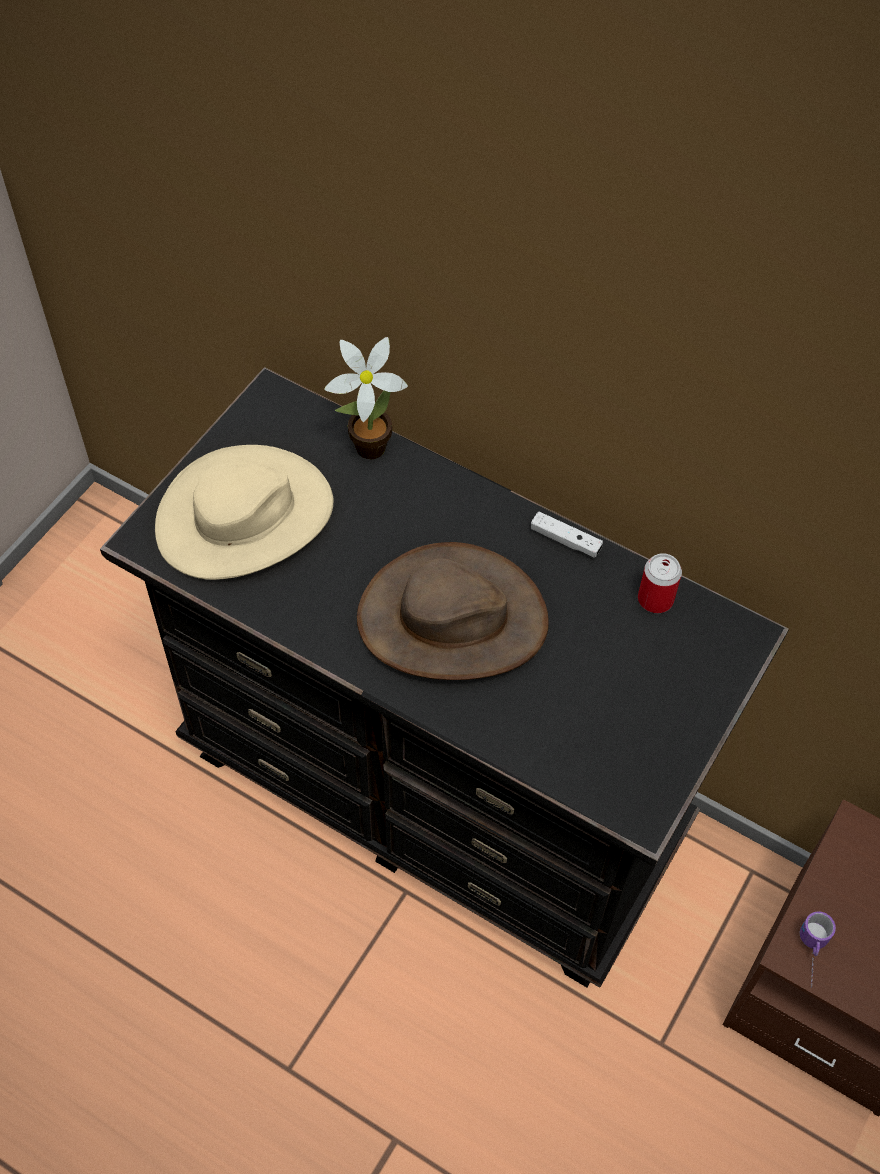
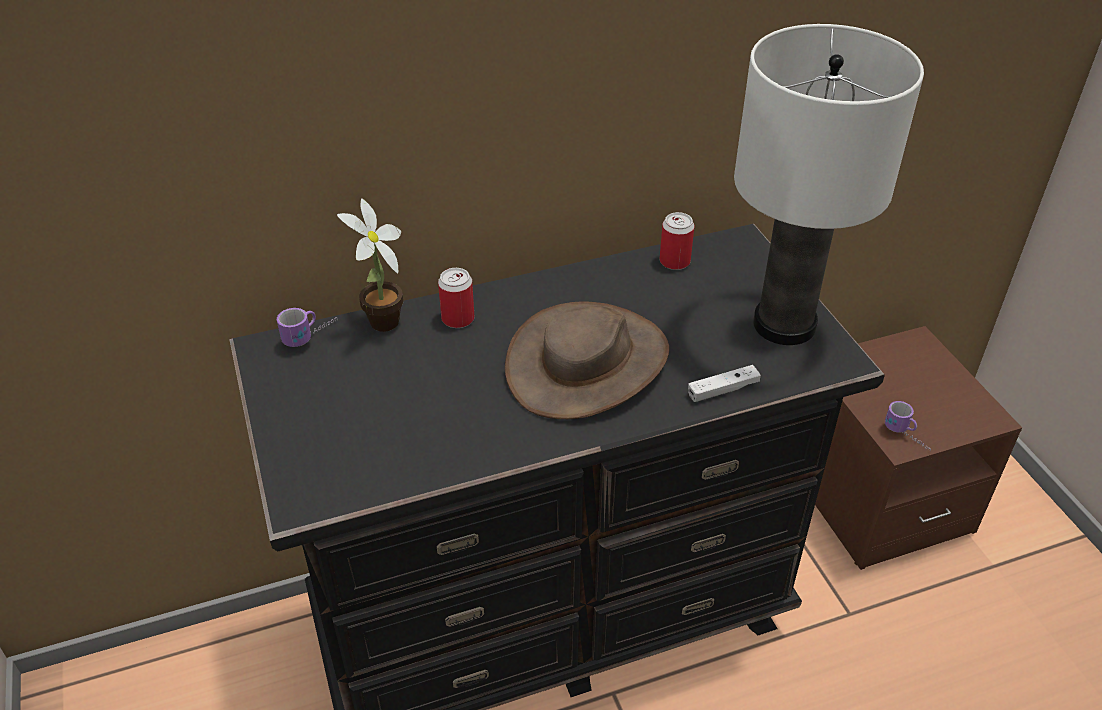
camera: 50 degrees left, 15 degrees down
beige hat [155,445,333,580] -> none
white game controller [531,512,603,558] -> white game controller moved to [688,365,761,402]
none -> mug [277,308,338,347]
none -> can [438,268,474,328]
none -> white table lamp [734,24,924,345]

